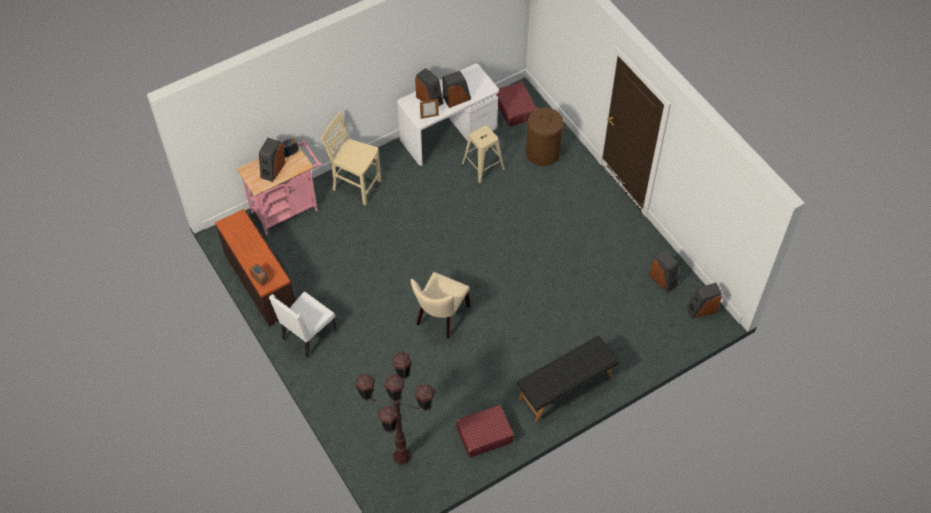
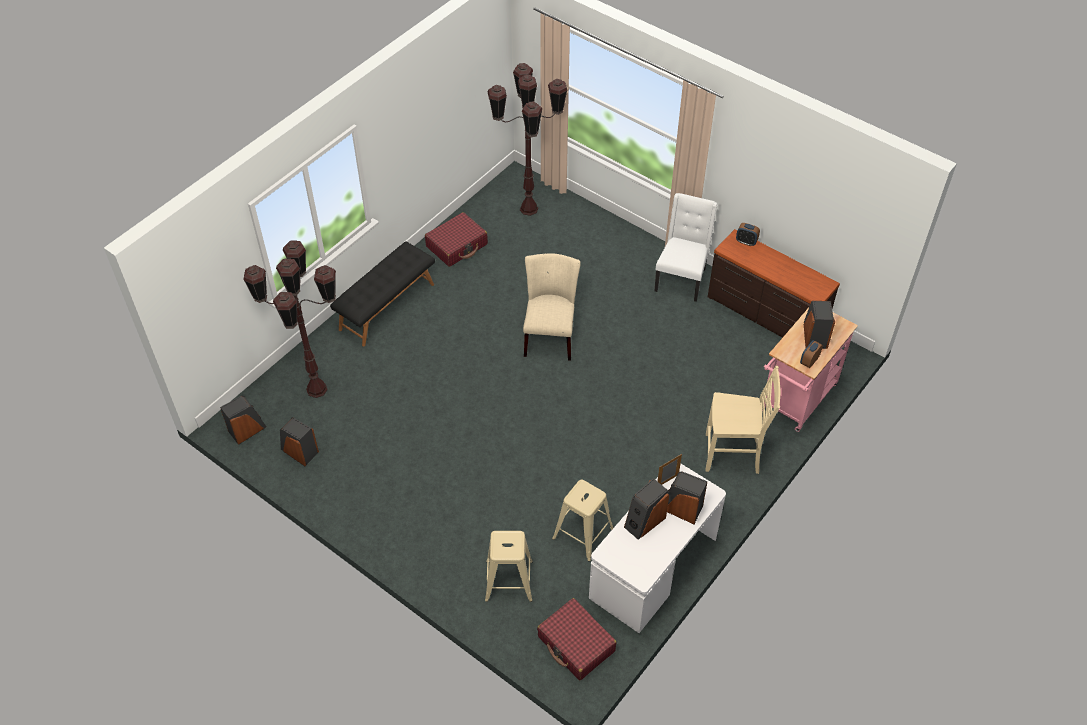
camera: 160 degrees right, 5 degrees down
brown laundry basket [524,108,567,166] -> beige stool [485,531,533,602]
none -> brown floor lamp [243,241,336,398]

